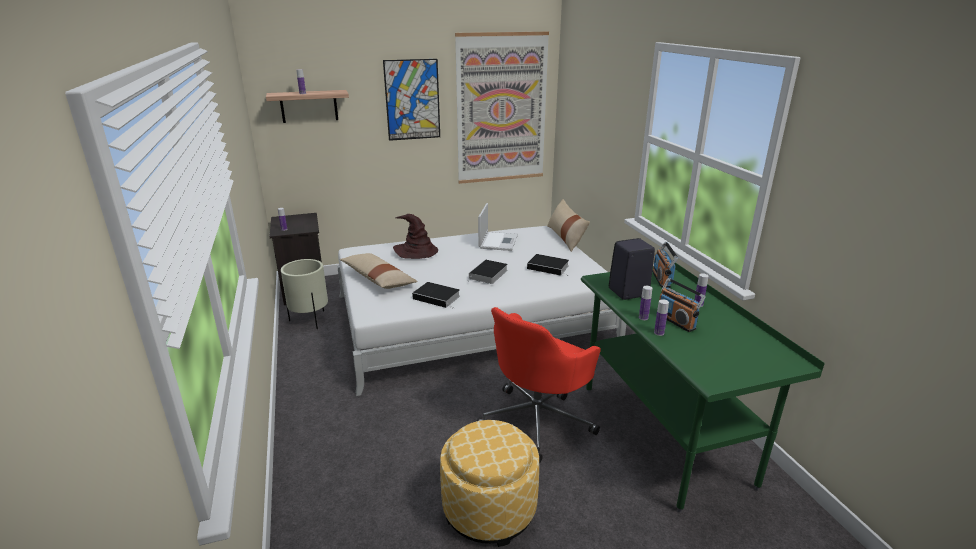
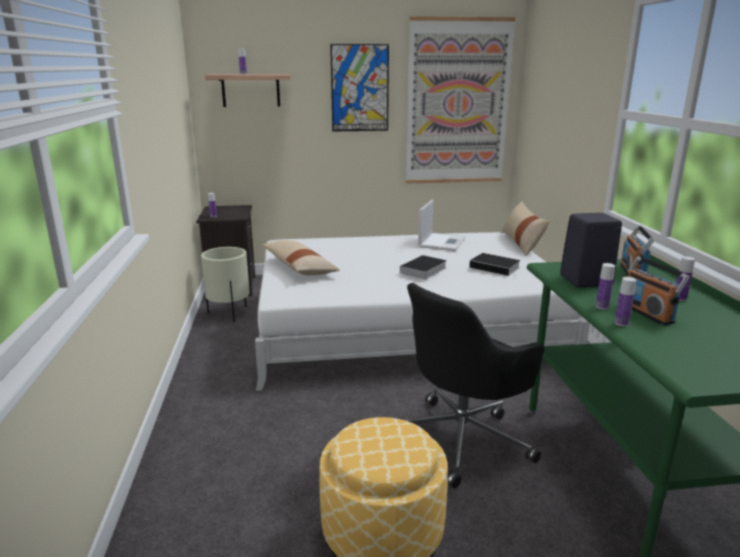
camera: 10 degrees right, 5 degrees down
brown hat [393,214,438,259] -> none
book [412,282,460,309] -> none
red office chair [477,307,601,463] -> black office chair [405,283,544,488]

